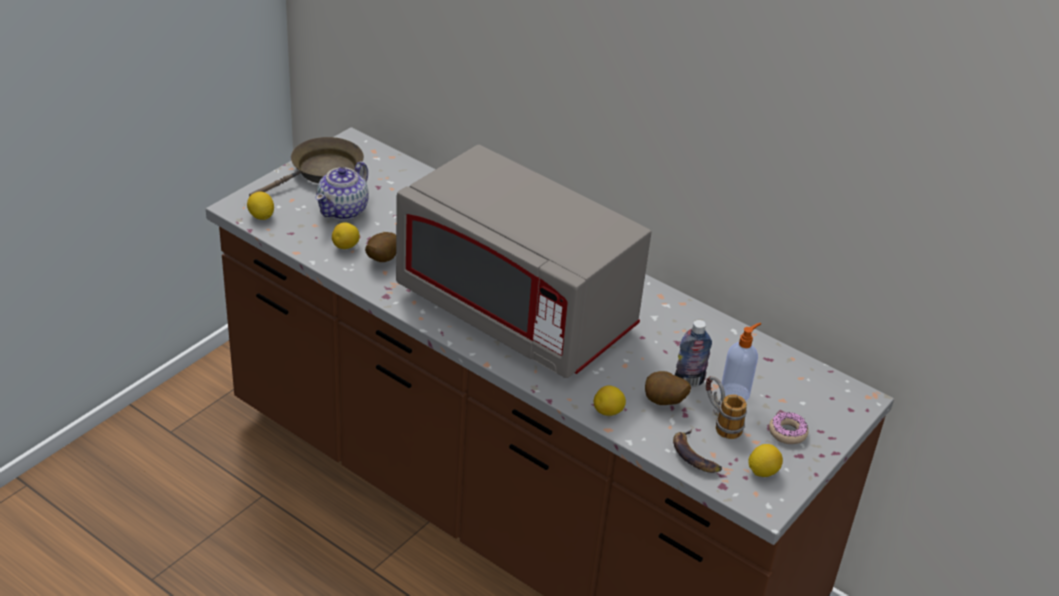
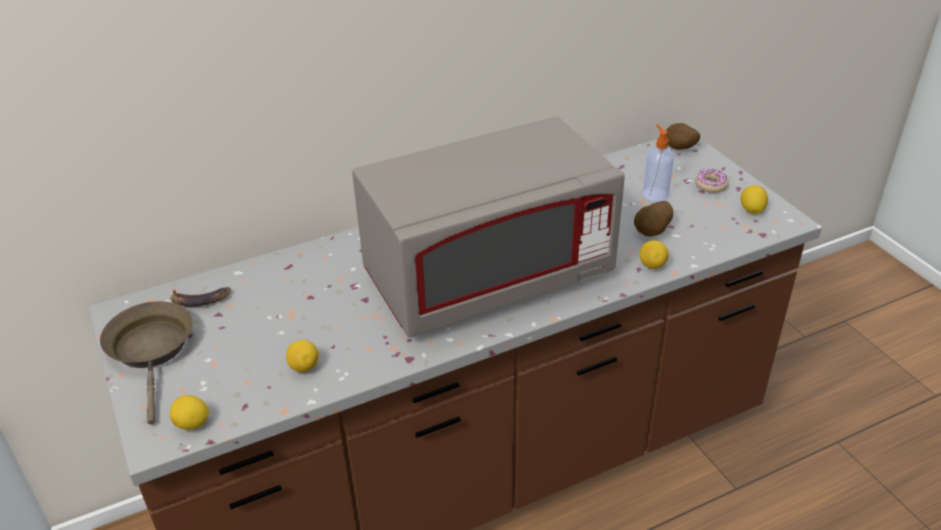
camera: 60 degrees left, 0 degrees up
teapot [316,161,369,220] -> none
potato [365,232,396,262] -> potato moved to [666,123,700,150]
banana [673,429,722,473] -> banana moved to [171,287,231,307]
bottle [675,320,712,387] -> none
mug [706,376,747,439] -> none

